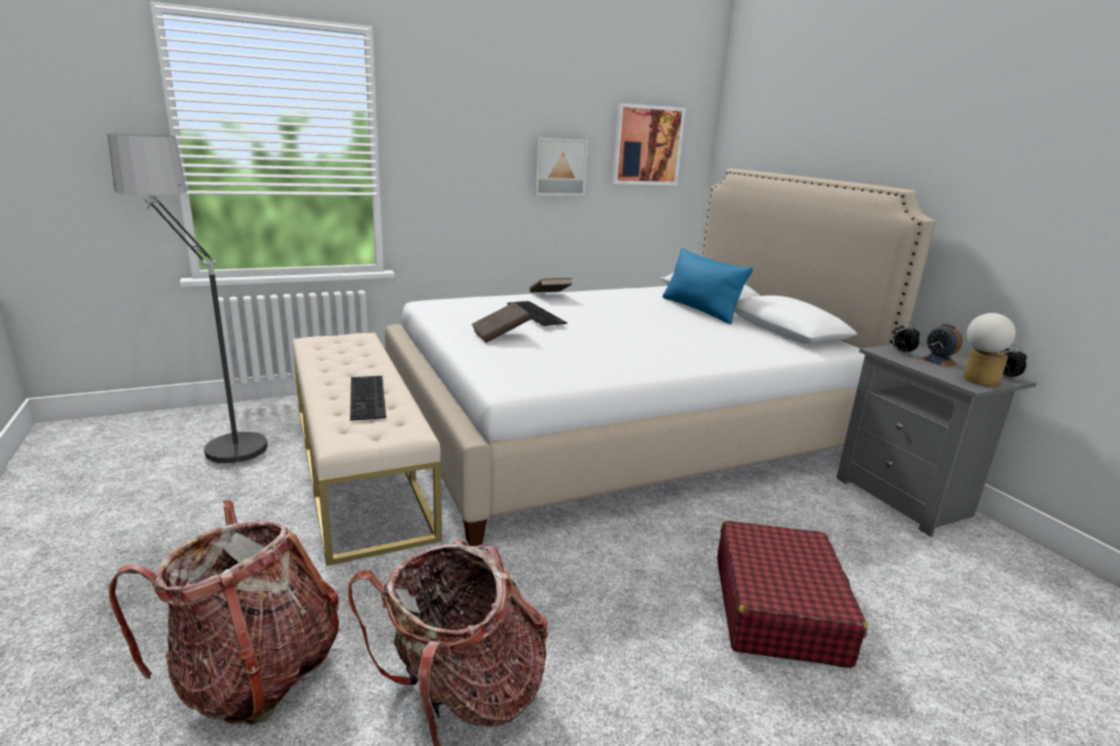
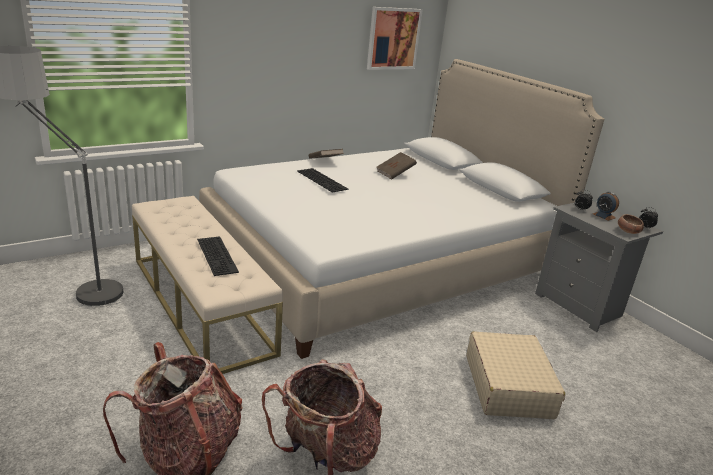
camera: 10 degrees left, 5 degrees up
brown book [471,302,531,343] -> brown book moved to [377,152,417,179]
picture [534,138,588,196] -> none
blue pillow [663,248,753,324] -> none
red suitcase [717,521,867,668] -> beige suitcase [466,331,565,419]
table lamp [963,313,1016,386] -> bowl [618,214,644,234]

